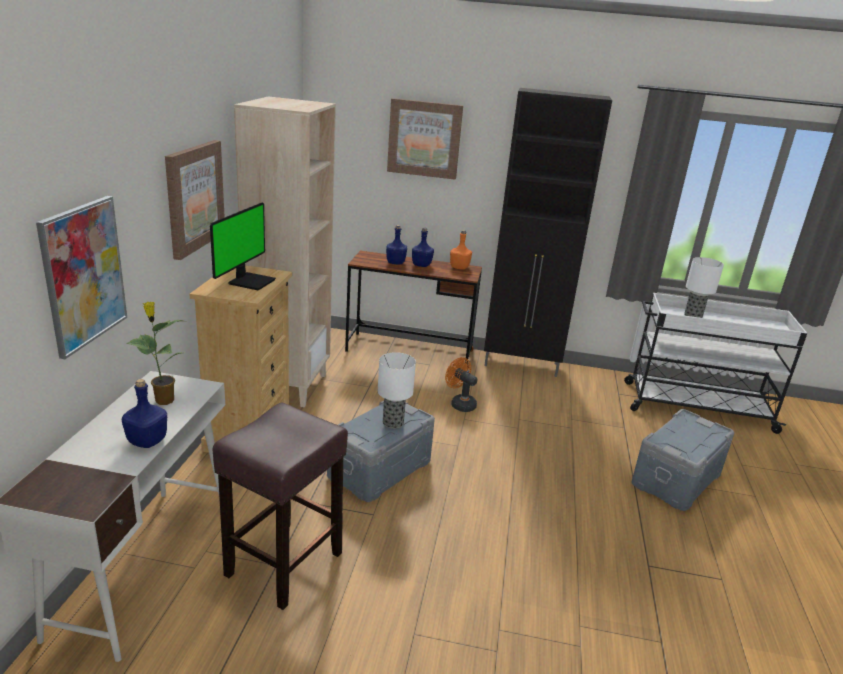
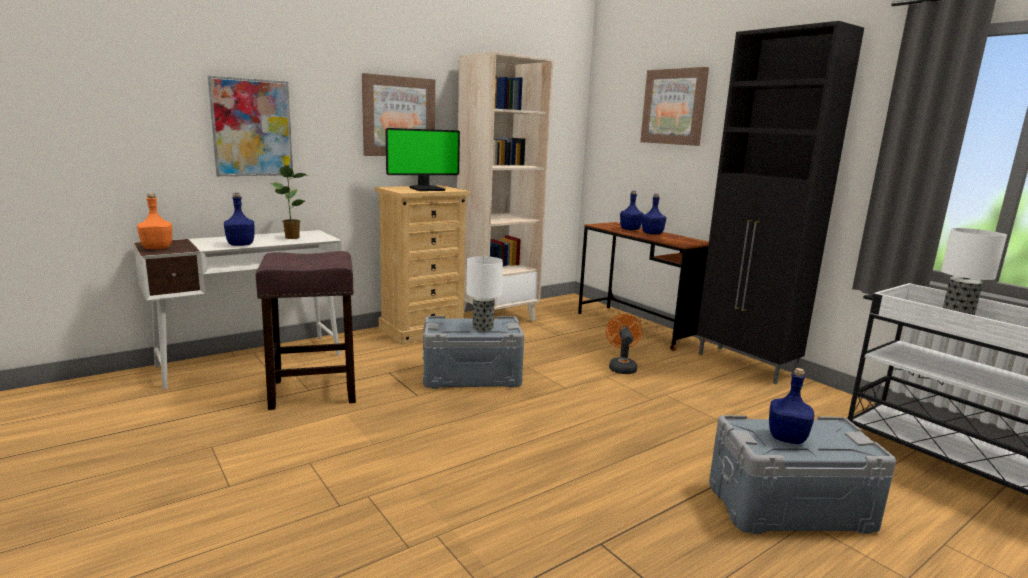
camera: 45 degrees right, 10 degrees down
orange bottle [450,230,472,269] -> orange bottle moved to [137,193,172,249]
none -> blue bottle [769,368,814,444]

